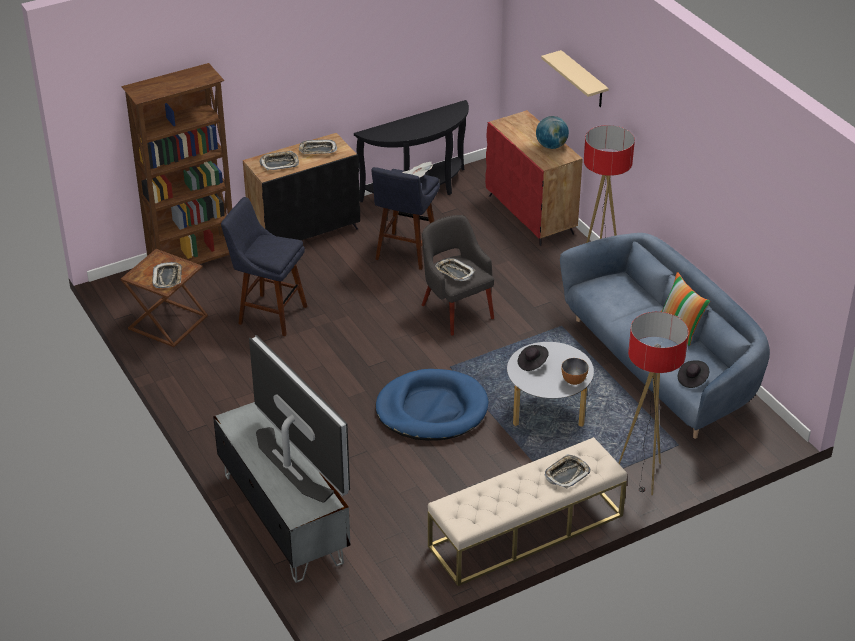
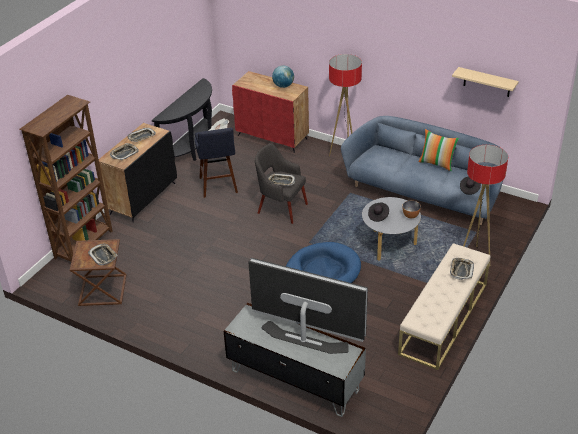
camera: 30 degrees left, 0 degrees up
blue stool [221,197,307,336] -> none
beige shelf [541,50,609,107] -> beige shelf moved to [452,67,519,97]

